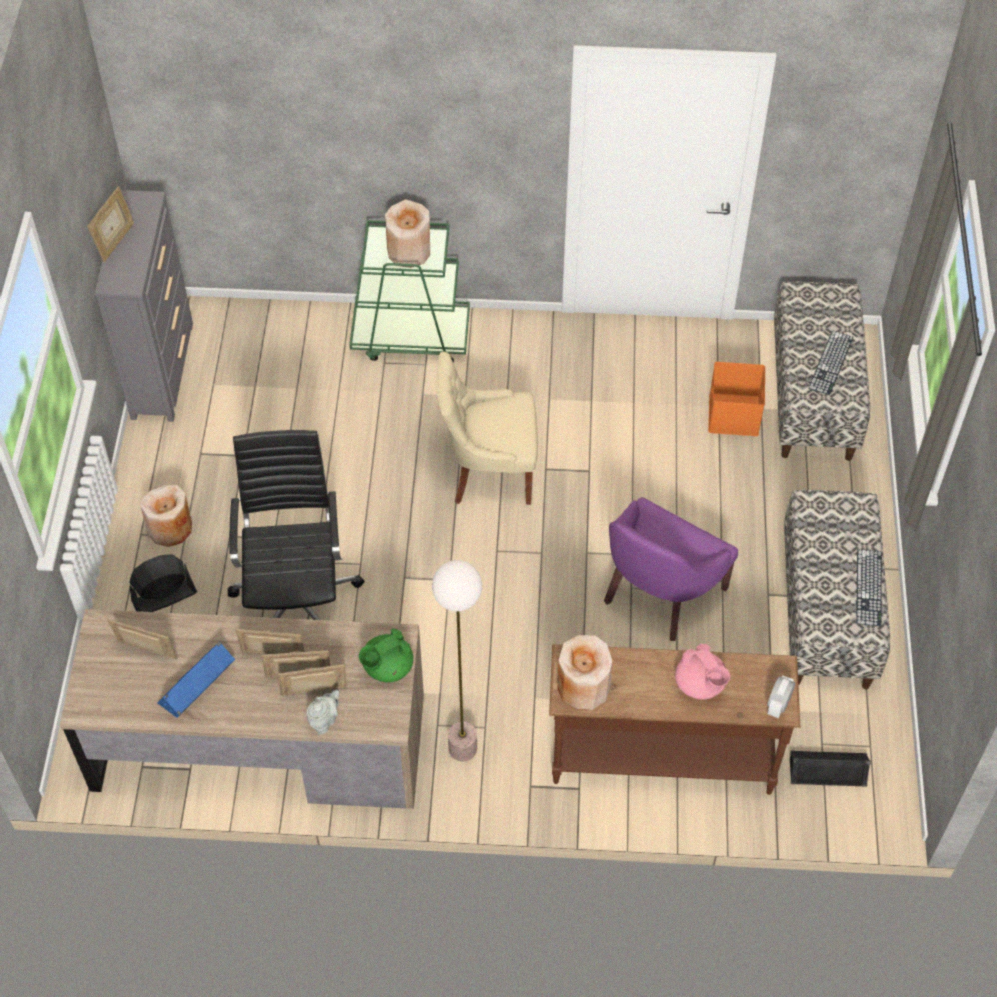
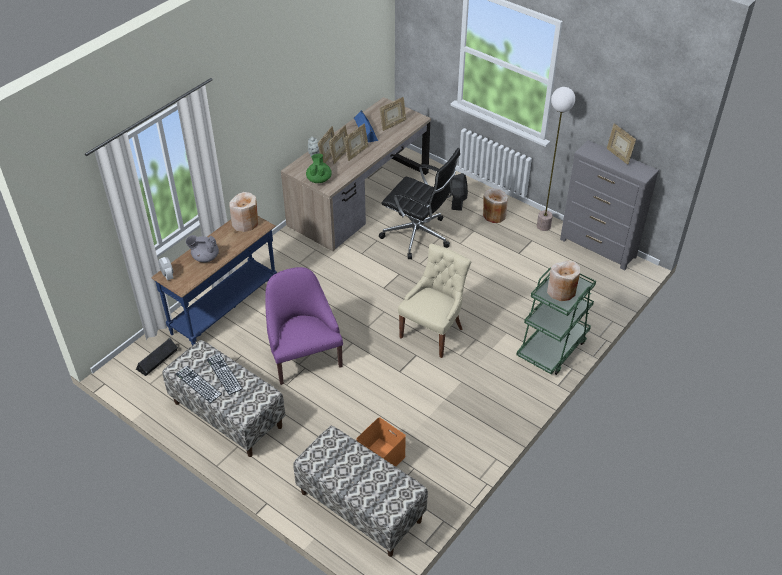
camera: 125 degrees right, 10 degrees down
floor lamp [432,560,482,761] -> floor lamp moved to [537,87,575,231]
brown console table [549,644,800,795] -> blue console table [152,216,277,346]
pink teapot [675,644,730,700] -> grey teapot [186,235,219,262]
keyboard [808,330,853,395] -> keyboard moved to [207,353,243,395]

